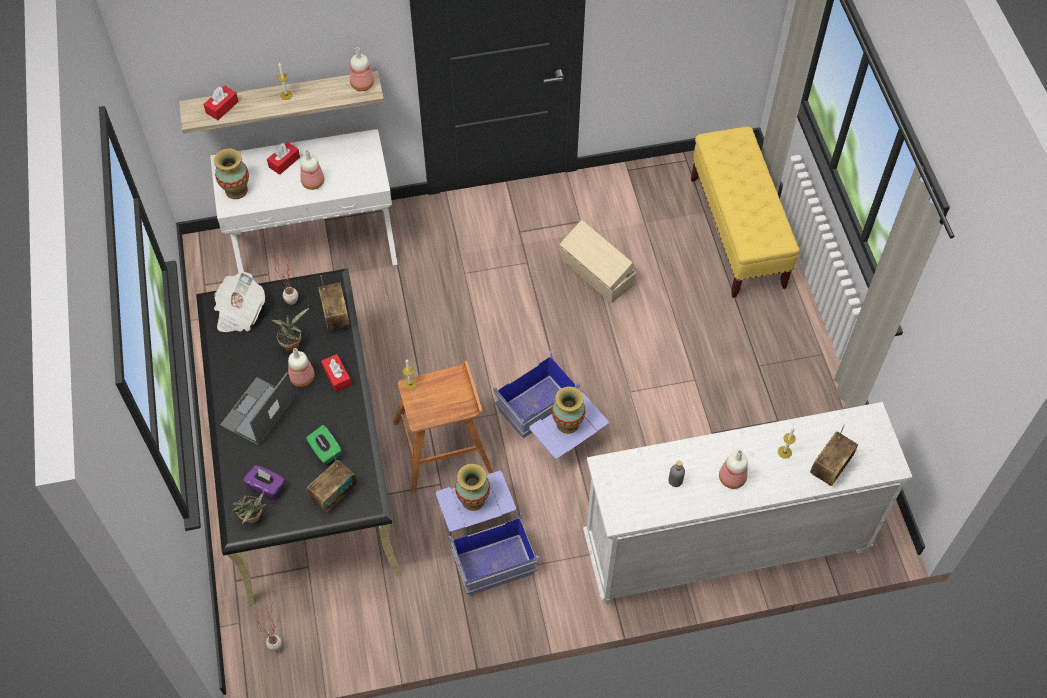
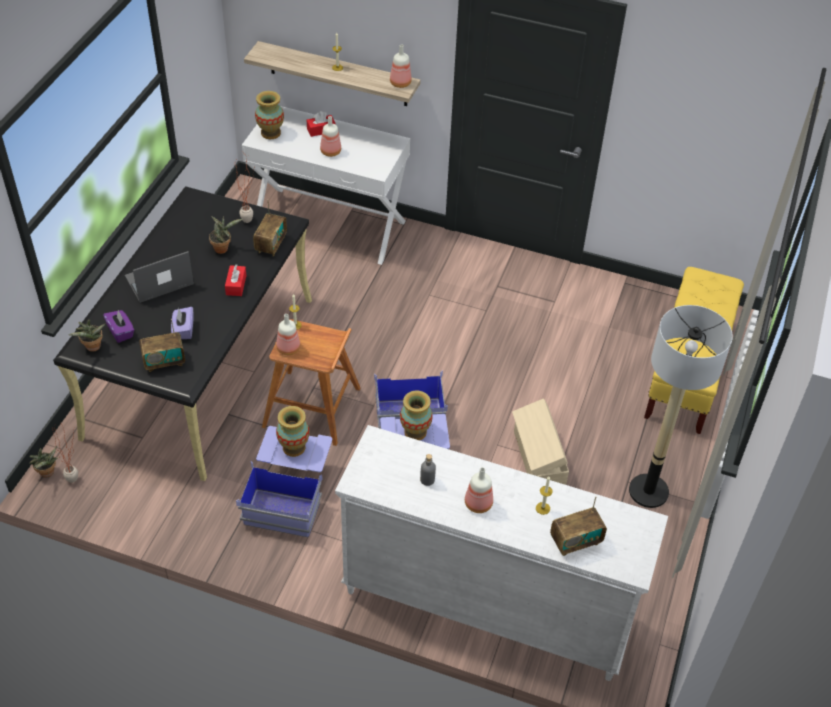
camera: 30 degrees right, 10 degrees down
red tissue box [203,86,239,120] -> none
newspaper [214,272,265,332] -> none
bottle [288,348,315,387] -> bottle moved to [276,314,300,355]
green tissue box [306,425,342,465] -> purple tissue box [171,307,194,339]
beige storage box [560,220,636,303] -> beige storage box moved to [512,399,569,485]
none -> potted plant [29,446,59,478]
none -> floor lamp [629,305,733,508]

